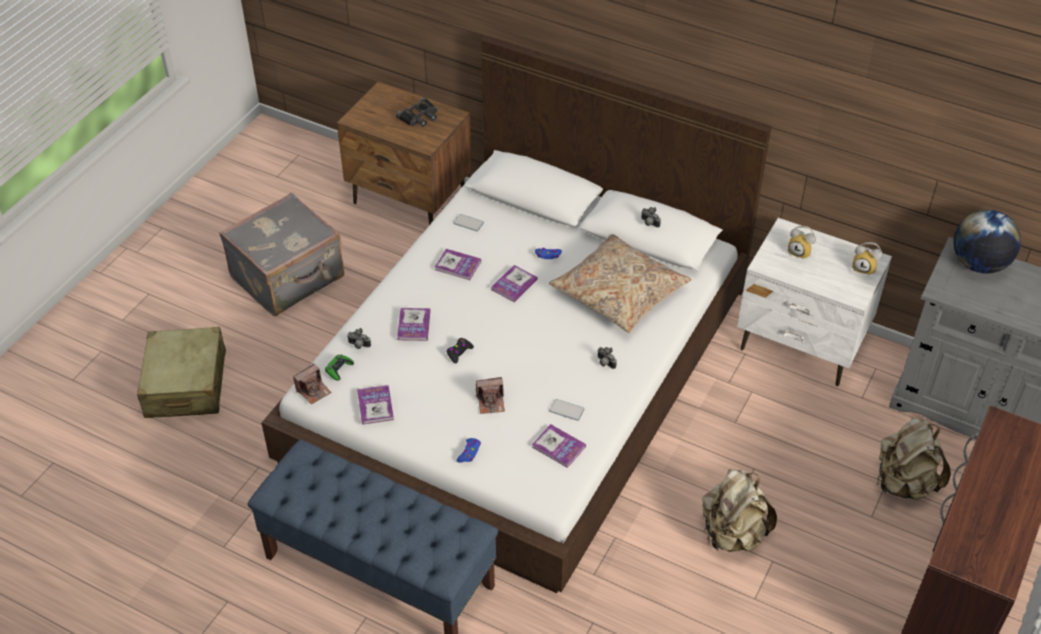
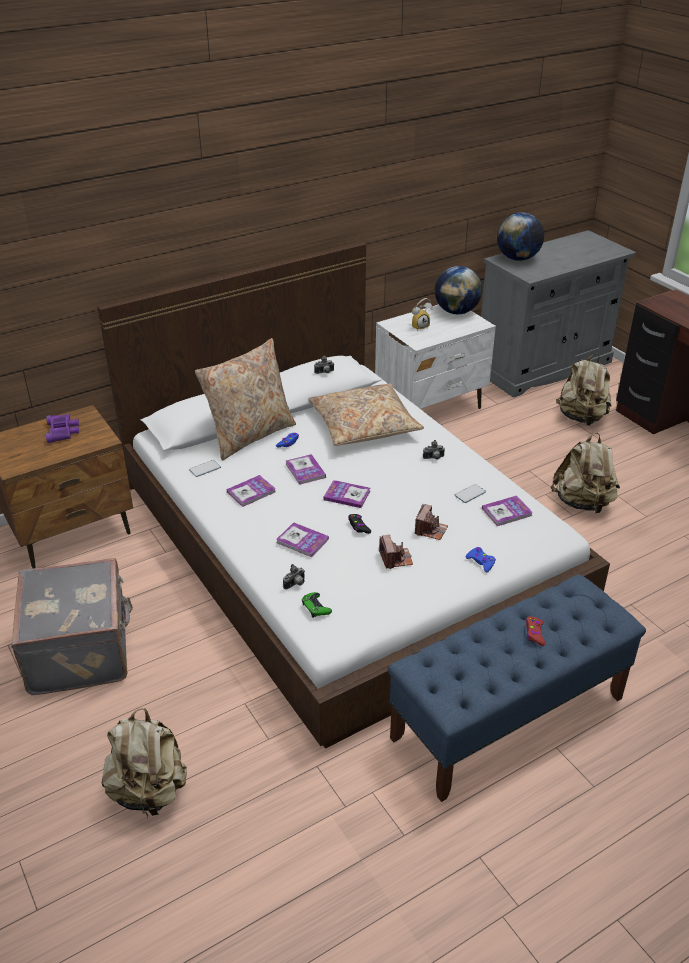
camera: 60 degrees left, 10 degrees down
beige suitcase [137,327,226,418] -> beige backpack [102,708,187,818]
camera [293,363,331,405] -> camera moved to [379,535,413,569]
book [357,385,394,425] -> book moved to [323,480,370,508]
black binoculars [396,97,438,127] -> purple binoculars [46,414,79,443]
alarm clock [852,242,882,276] -> globe [435,266,482,314]
none -> beige pillow [195,338,296,460]
none -> red game controller [526,616,546,646]

